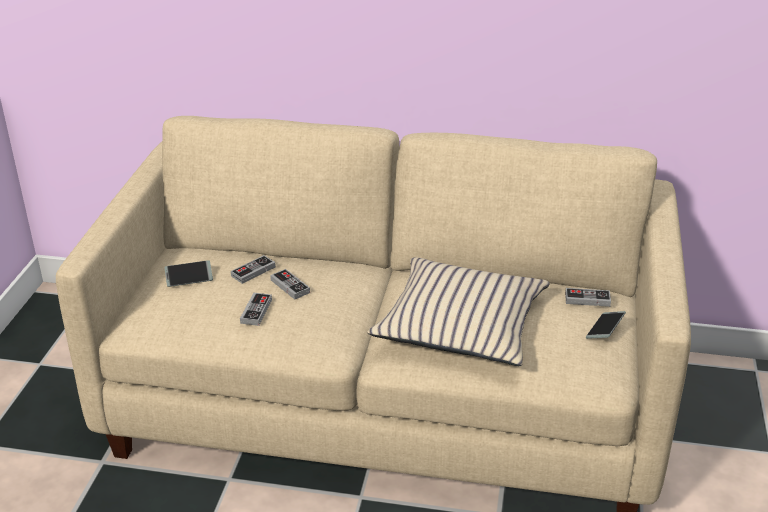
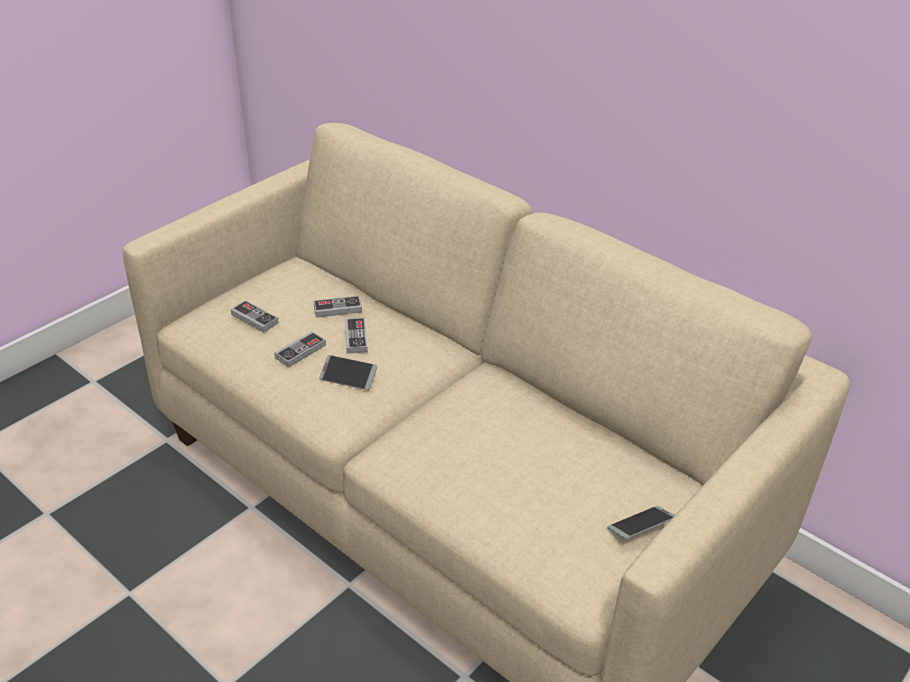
camera: 30 degrees right, 5 degrees up
phone [164,260,213,287] -> phone moved to [319,355,377,390]
beige pillow [368,257,550,366] -> none
game controller [565,288,611,307] -> game controller moved to [230,300,279,333]

